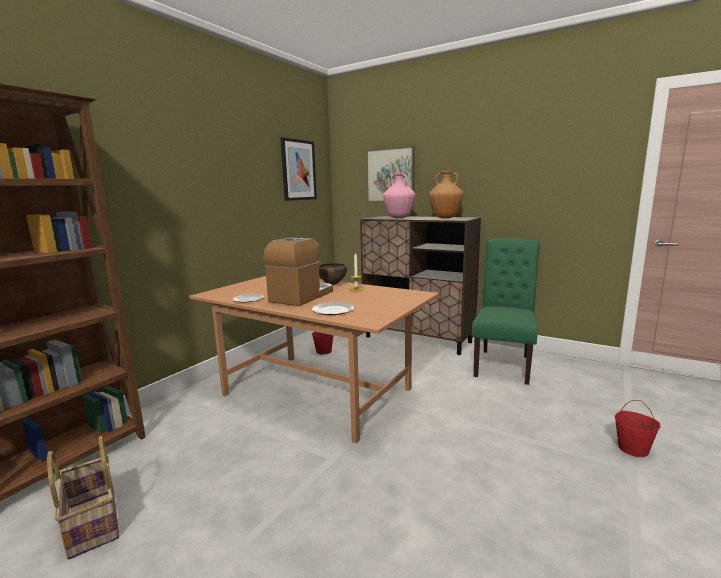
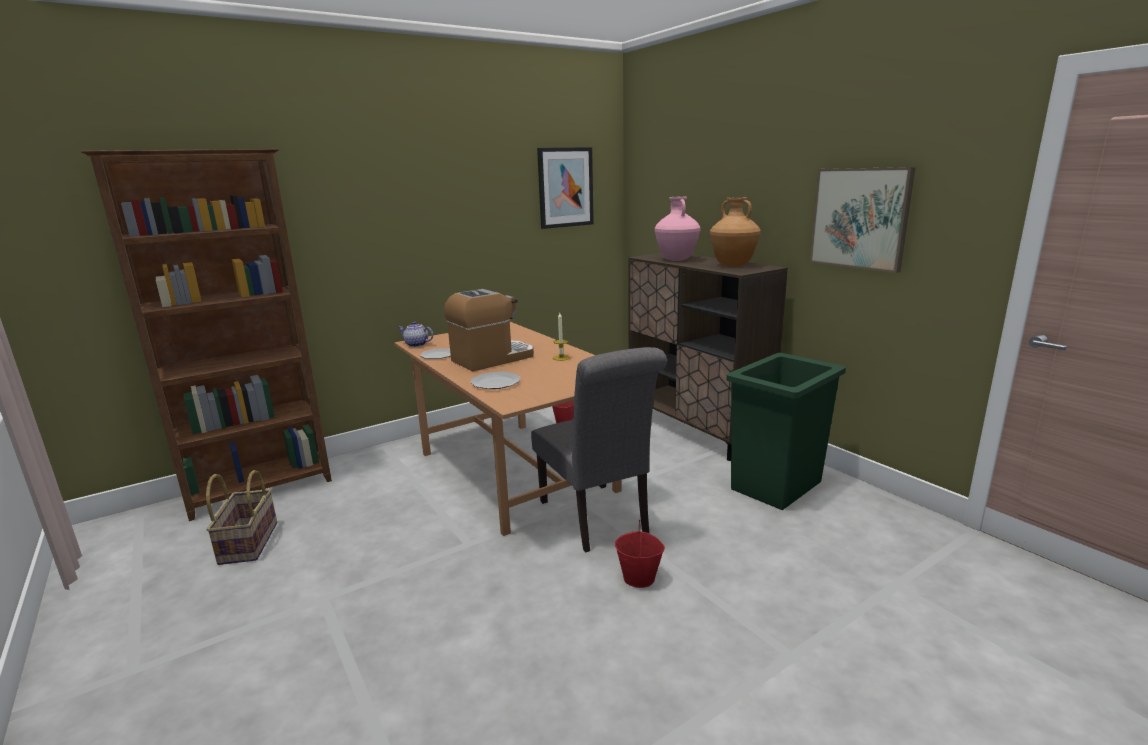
camera: 25 degrees right, 5 degrees up
brown bowl [319,263,347,285] -> none
picture [366,146,415,202] -> picture moved to [810,167,915,273]
green chair [472,239,540,385] -> green trash can [726,353,846,510]
red bucket [615,400,661,457] -> red bucket moved to [615,520,665,588]
none -> teapot [398,322,433,347]
none -> grey chair [531,347,667,553]

